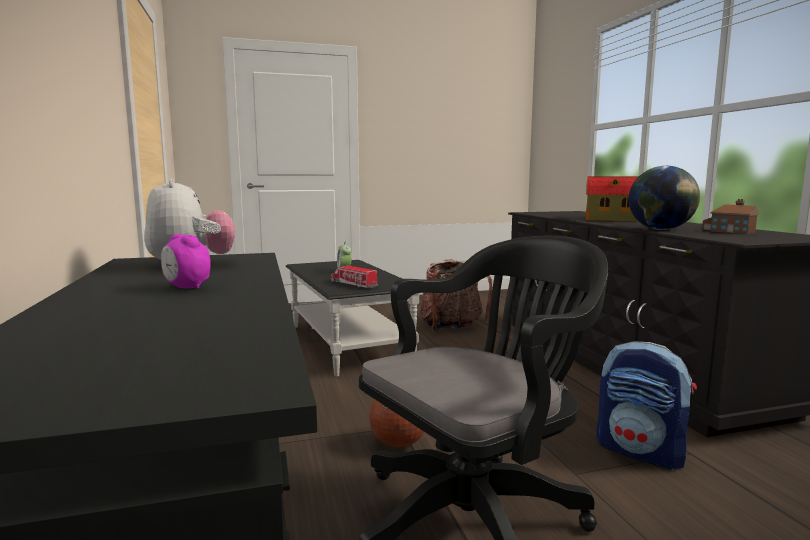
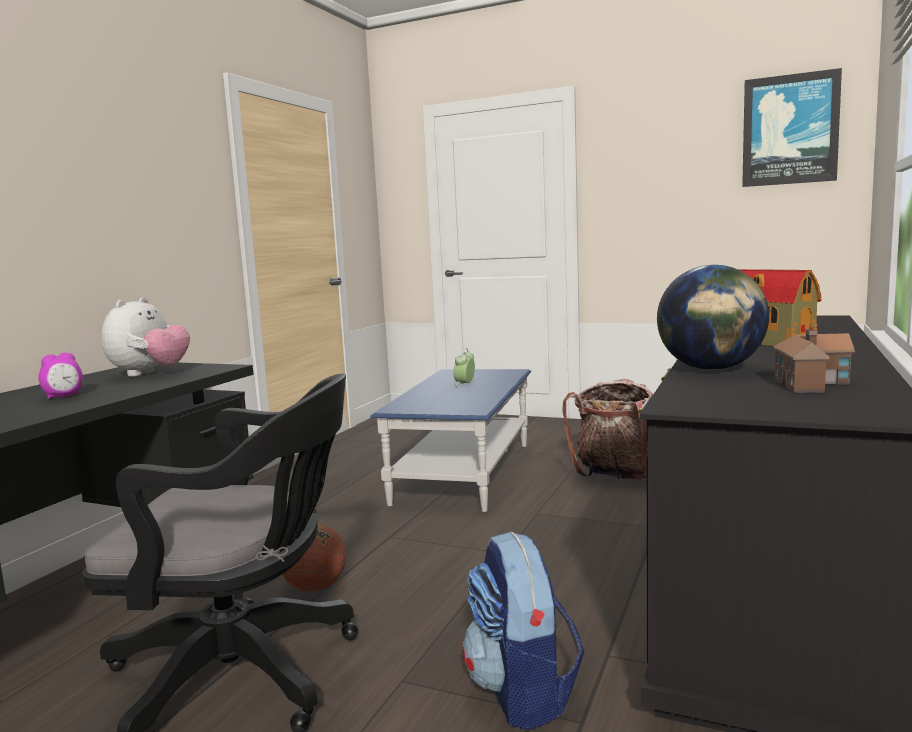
camera: 40 degrees right, 0 degrees up
alarm clock [161,234,211,289] -> alarm clock turned 120 degrees counterclockwise [38,353,83,399]
black coffee table [286,260,419,377] -> blue coffee table [370,369,531,512]
toy truck [330,265,378,288] -> none
none -> picture [742,68,842,187]

